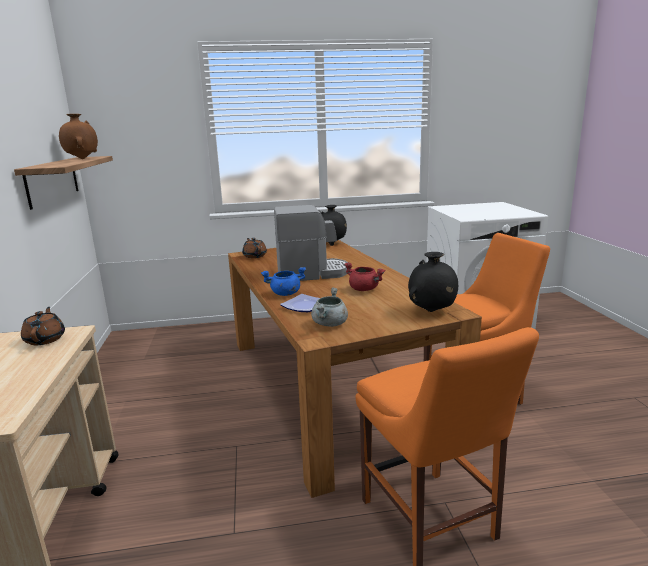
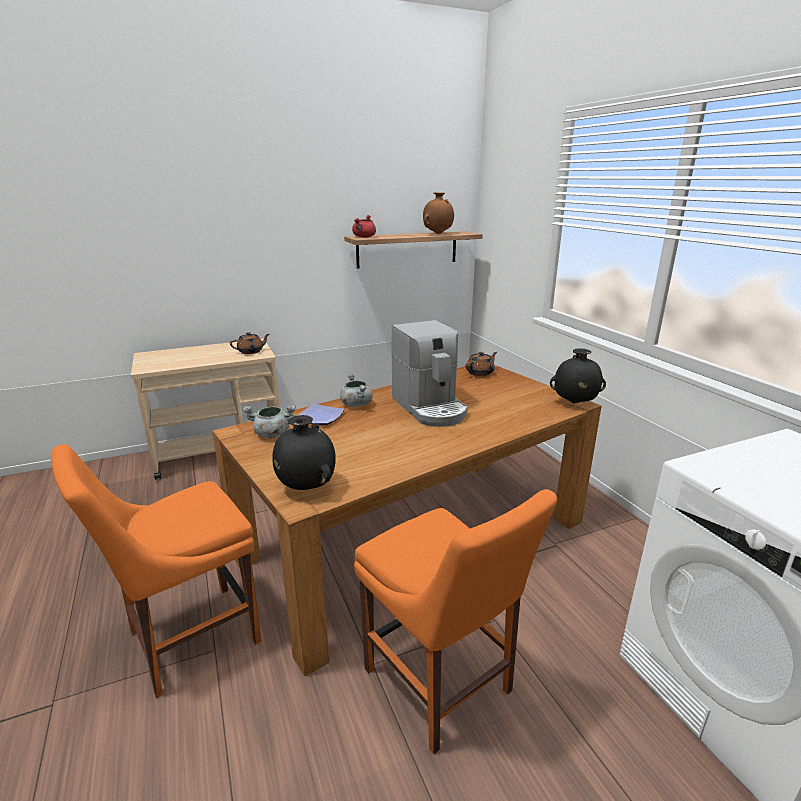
camera: 75 degrees right, 5 degrees up
blue cooking pot [261,267,306,296] -> grey cooking pot [340,373,373,407]
red cooking pot [344,262,385,291] -> red cooking pot moved to [352,215,376,238]

